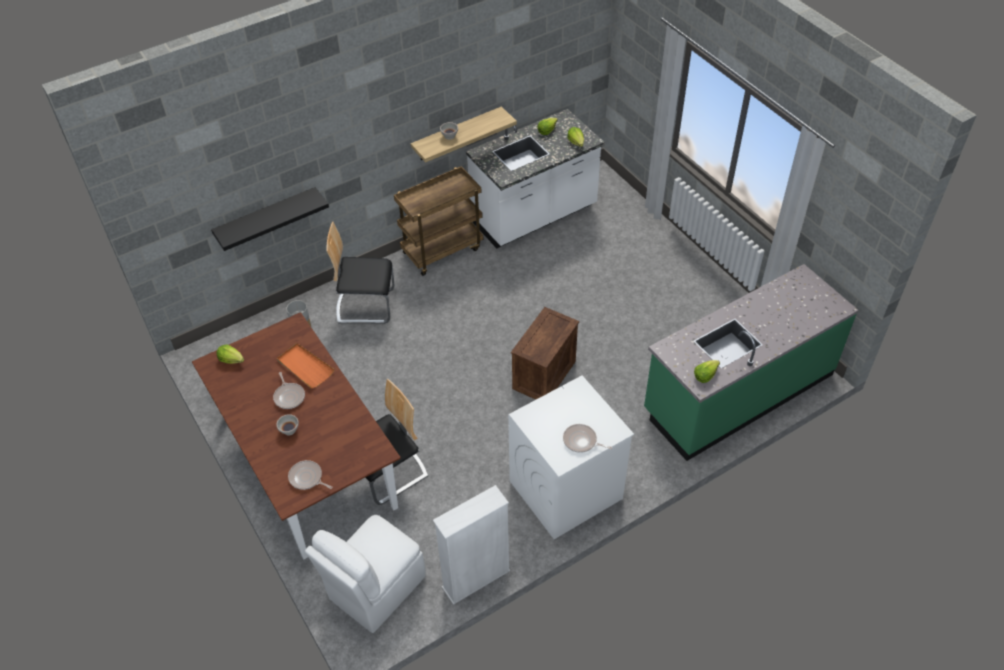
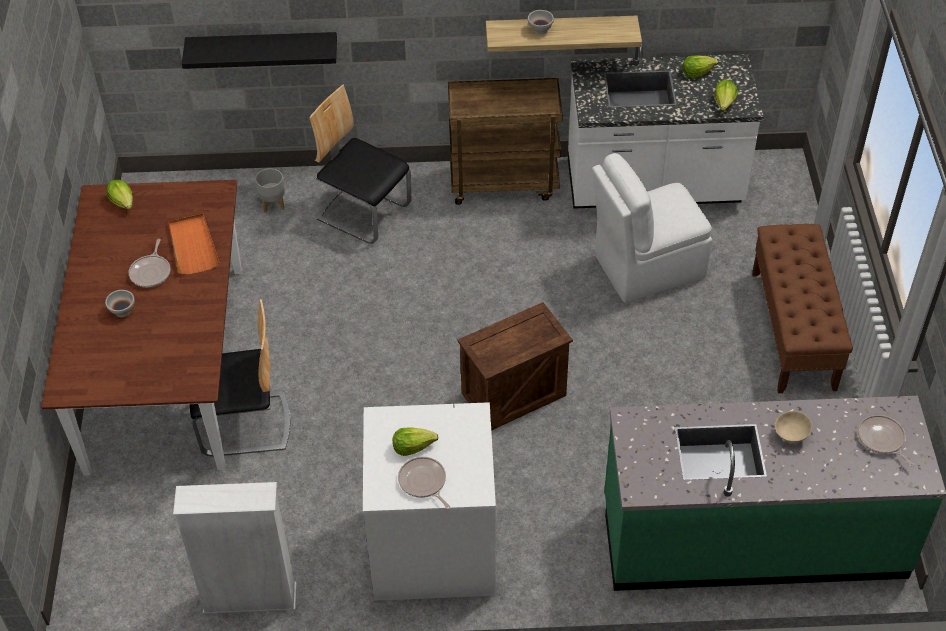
camera: 30 degrees right, 0 degrees up
frying pan [288,460,333,490] -> frying pan moved to [858,415,914,467]
white chair [305,515,426,633] -> white chair moved to [592,153,712,302]
lettuce [694,360,720,383] -> lettuce moved to [393,427,438,456]
none -> brown bench [752,224,853,393]
none -> beige bowl [775,411,812,443]

